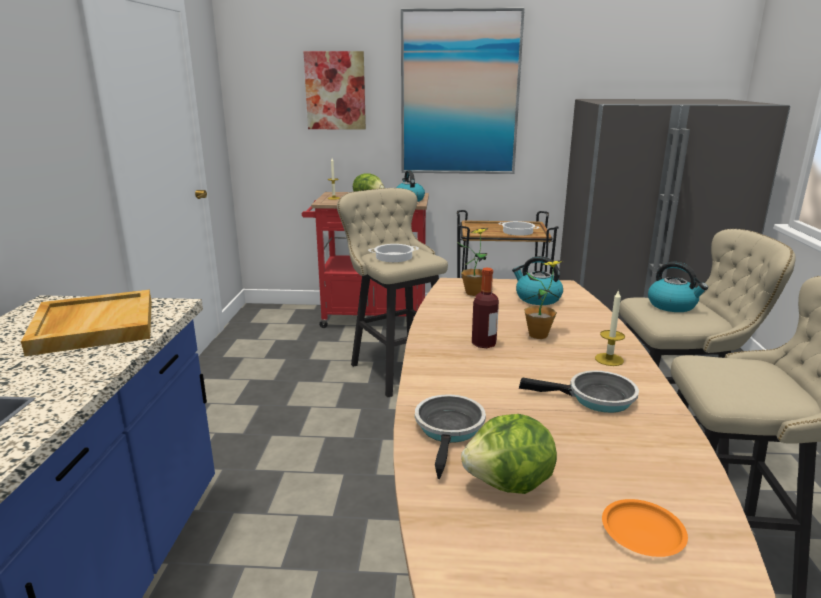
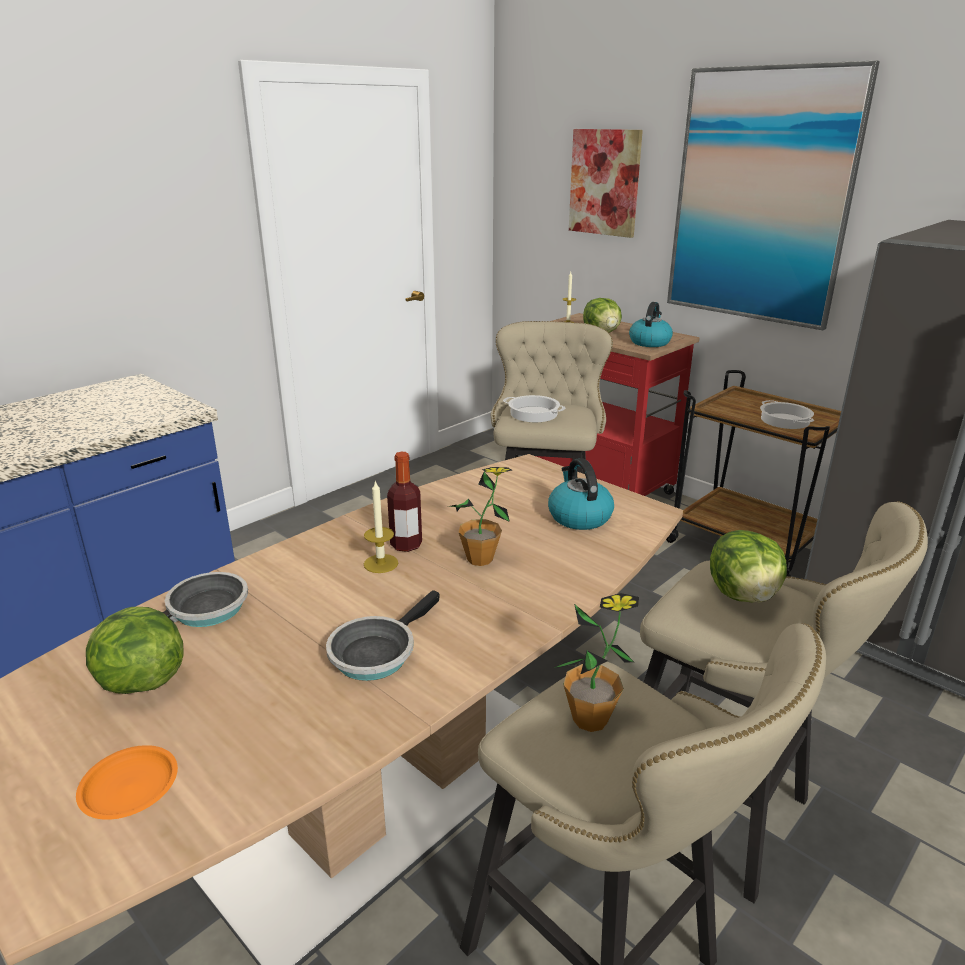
camera: 40 degrees right, 5 degrees up
beige tray [21,290,152,356] -> none
potted plant [456,228,489,296] -> potted plant moved to [555,593,639,732]
frying pan [519,371,639,413] -> frying pan turned 75 degrees clockwise [326,590,440,681]
candle [595,289,625,366] -> candle moved to [364,480,398,573]
kettle [648,262,708,312] -> lettuce [710,530,787,602]

